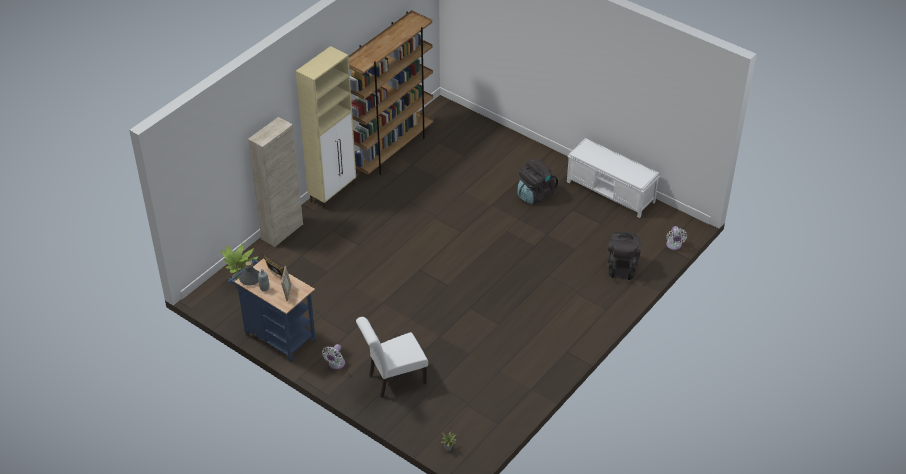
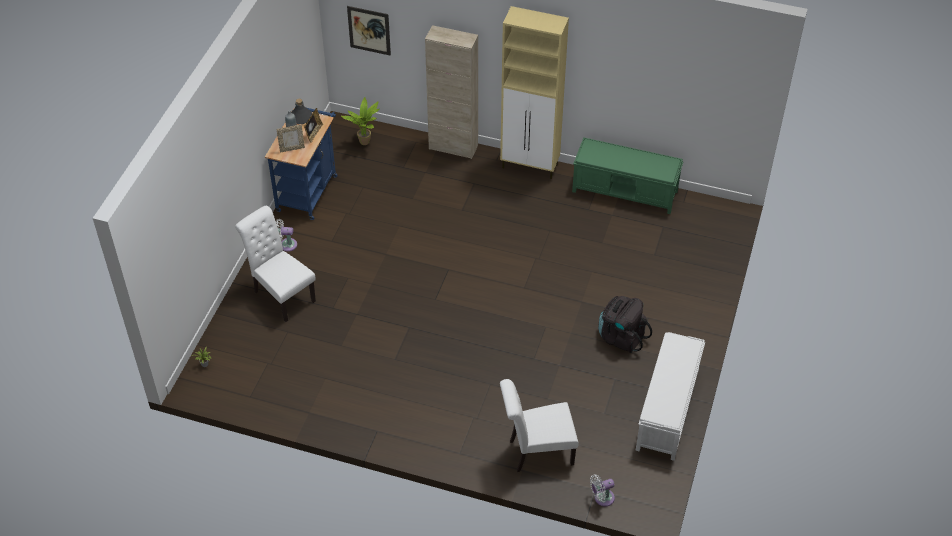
camera: 70 degrees right, 5 degrees up
brown bookcase [349,10,434,175] -> green bench [572,137,683,214]
black backpack [608,232,642,280] -> white chair [500,379,579,472]
none -> picture [347,6,391,56]

